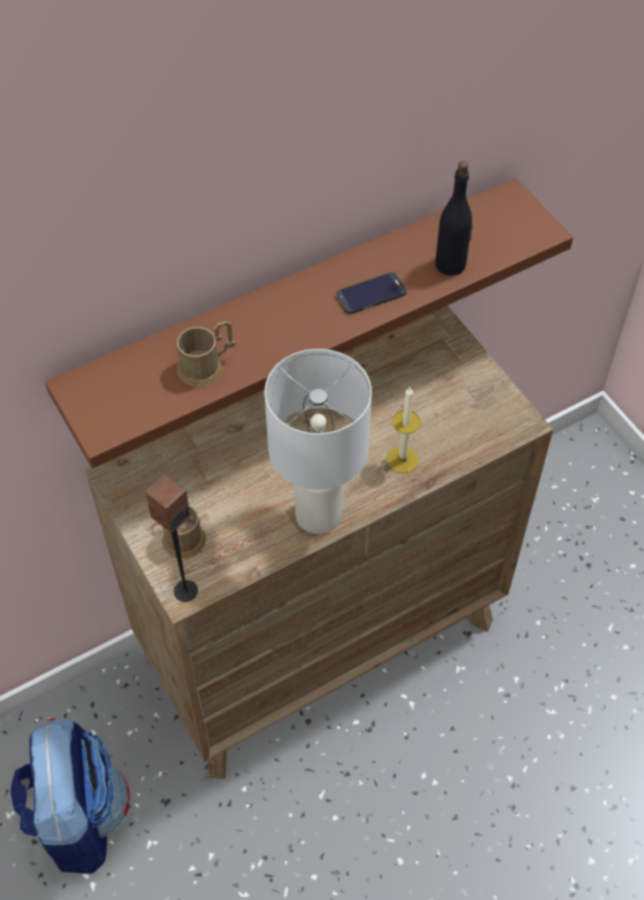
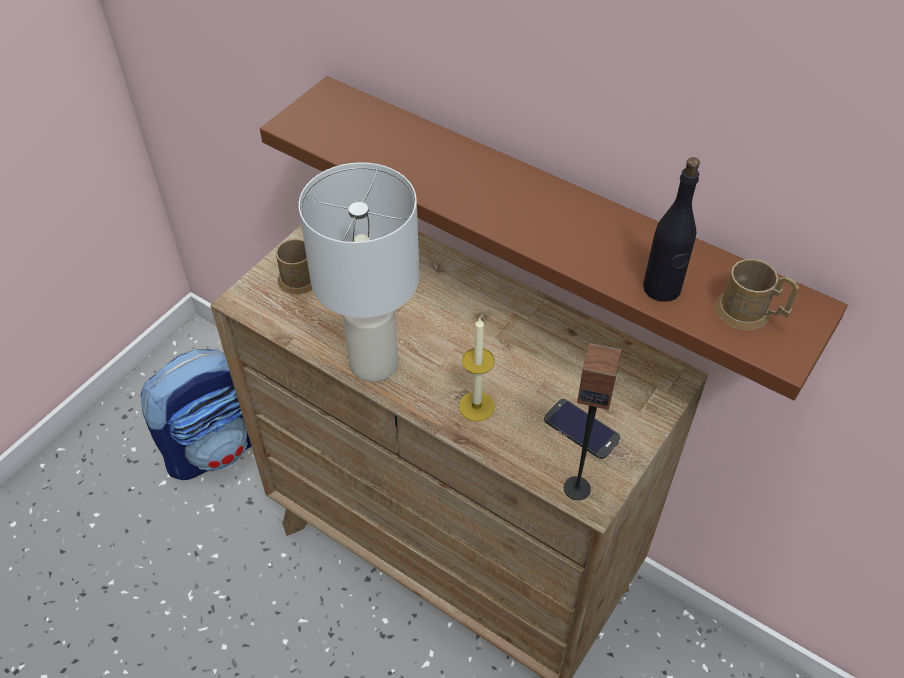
camera: 65 degrees right, 5 degrees down
speaker [145,475,198,602] -> speaker moved to [564,343,621,500]
brown mug [177,321,235,387] -> brown mug moved to [715,259,799,330]
phone [336,272,407,314] -> phone moved to [544,399,621,459]

